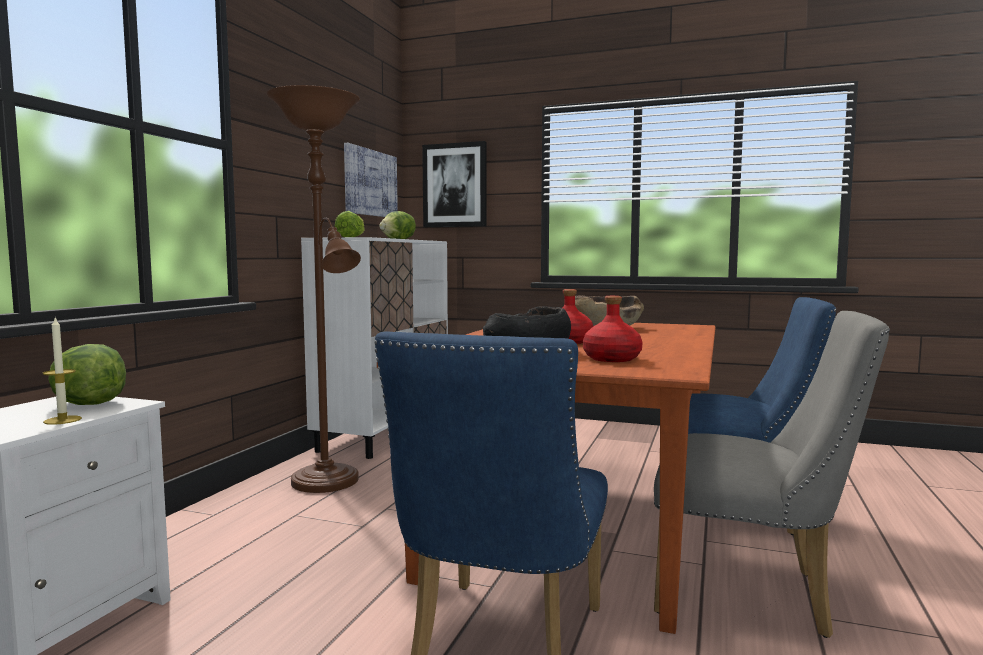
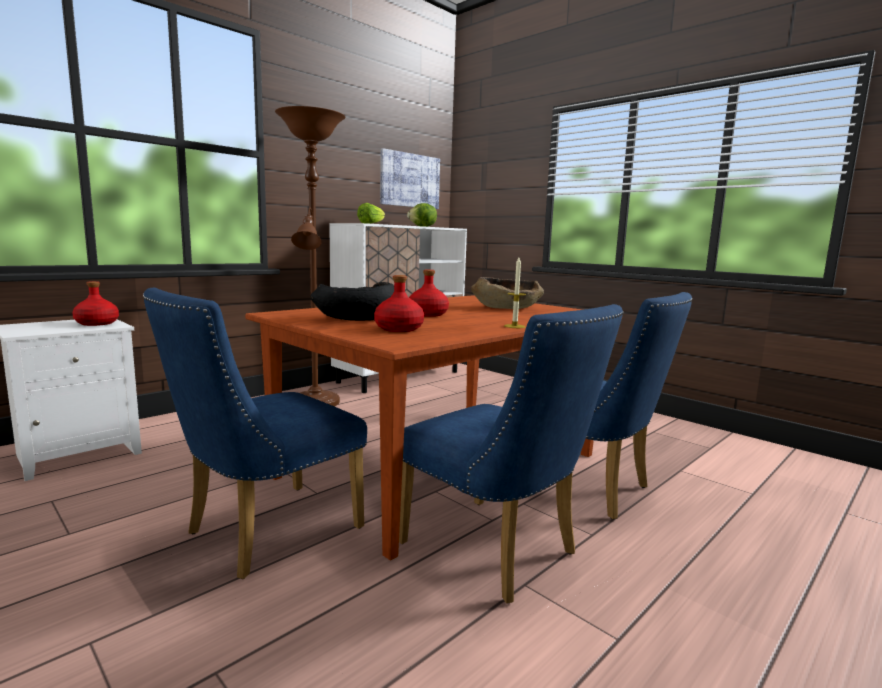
camera: 25 degrees right, 5 degrees up
candle [43,316,82,425] -> candle moved to [504,257,526,328]
lettuce [48,344,126,405] -> red bottle [72,281,119,326]
picture [422,141,487,227] -> none
grey chair [654,311,890,638] -> blue chair [399,304,624,603]

